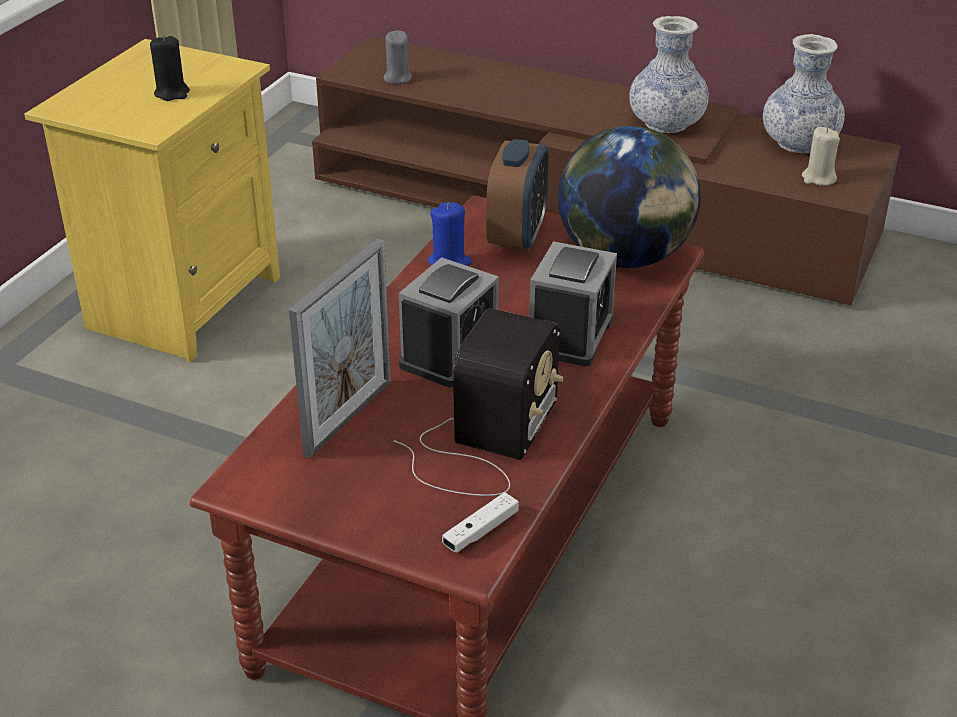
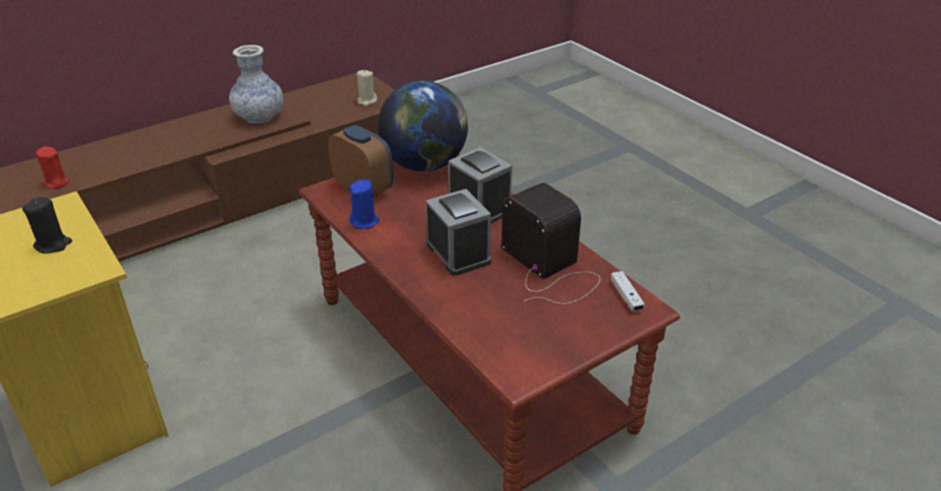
camera: 60 degrees left, 0 degrees up
picture frame [289,238,391,459] -> none
grey candle [383,30,412,84] -> red candle [36,146,70,189]
vase [763,34,845,153] -> none

